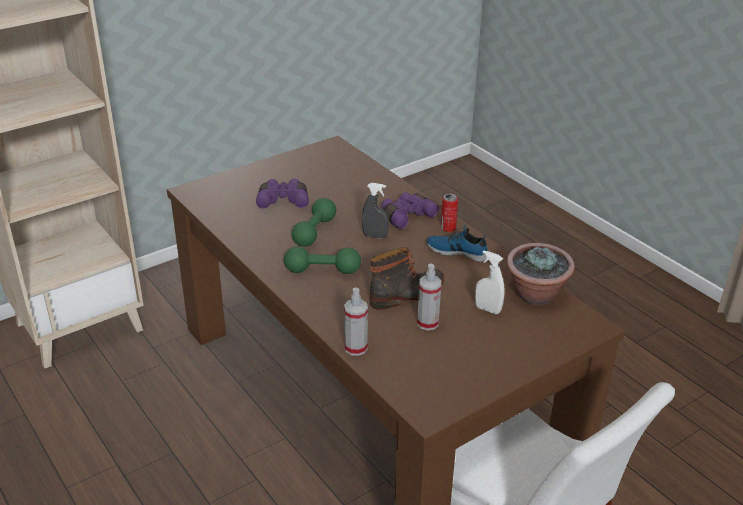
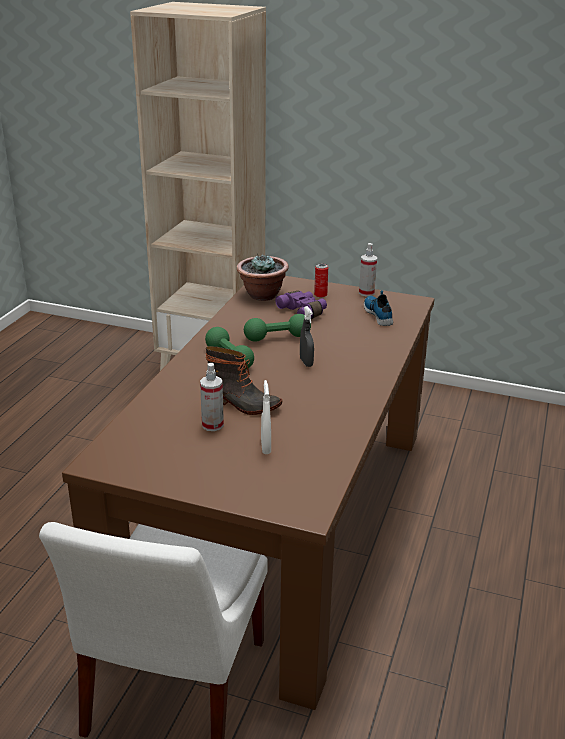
camera: 55 degrees right, 5 degrees down
spray bottle [344,287,368,356] -> spray bottle moved to [359,243,377,297]
purple binoculars [382,192,439,229] -> none
shoe [426,225,488,262] -> shoe moved to [364,290,393,326]
can [441,194,458,232] -> can moved to [314,264,328,297]
potted plant [507,243,575,305] -> potted plant moved to [237,254,289,301]

